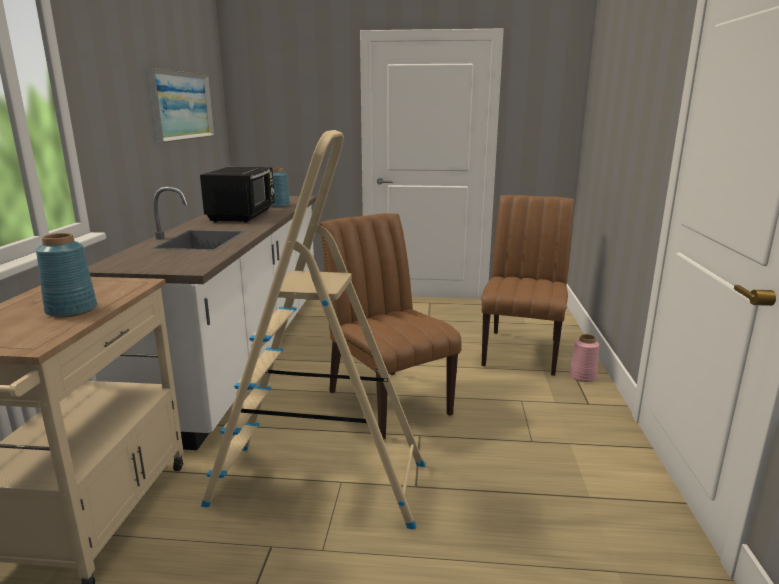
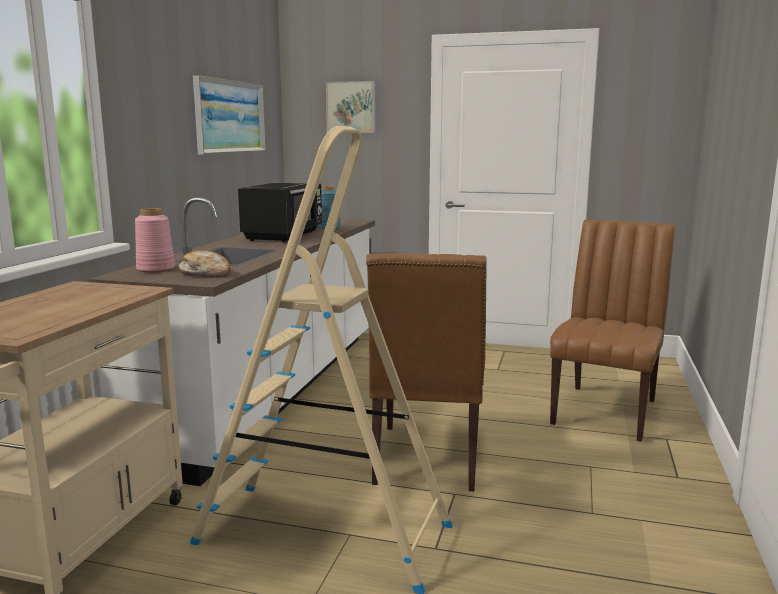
camera: 10 degrees right, 5 degrees down
blue vase [36,233,97,317] -> none
brown chair [319,213,461,440] -> brown chair turned 150 degrees counterclockwise [366,253,487,491]
pink vase [569,334,599,382] -> pink vase moved to [135,208,175,273]
none -> bread [179,251,231,277]
none -> picture [326,81,375,133]

